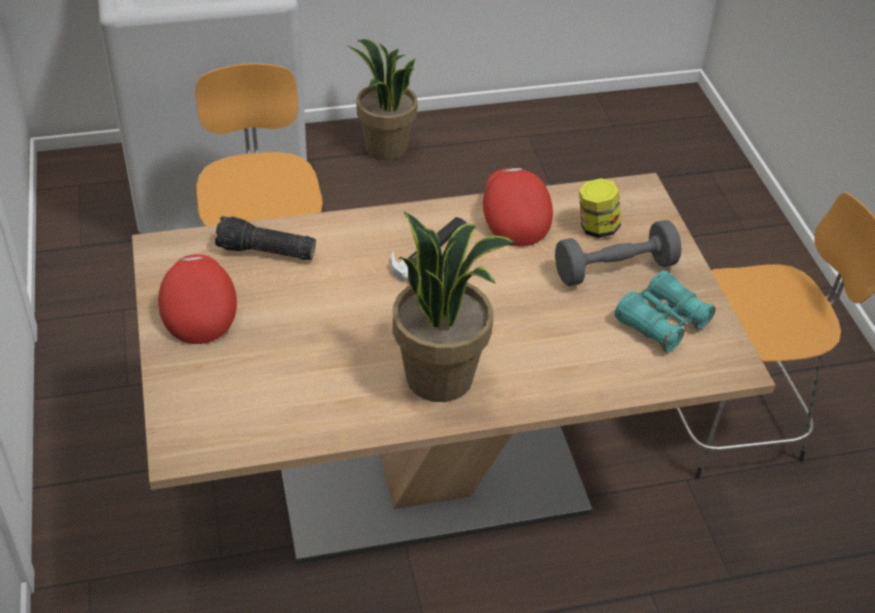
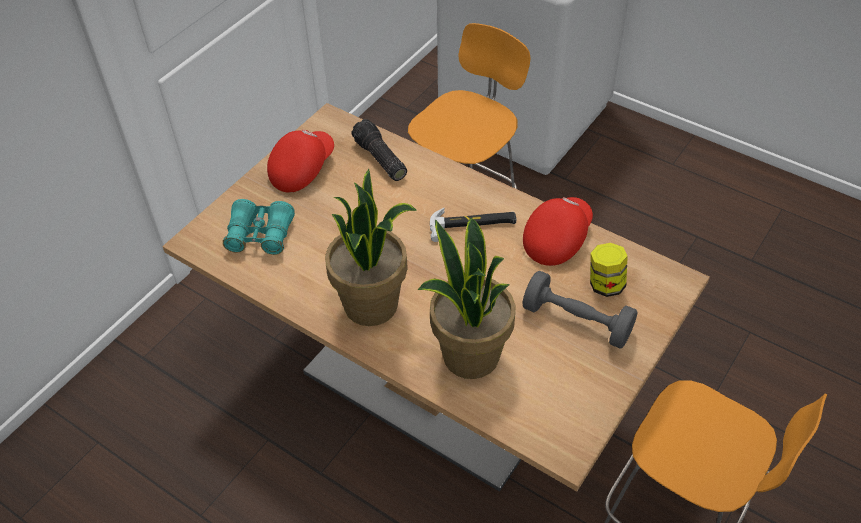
camera: 50 degrees right, 5 degrees up
potted plant [347,39,418,160] -> potted plant moved to [418,218,516,379]
turquoise binoculars [615,270,715,352] -> turquoise binoculars moved to [223,199,295,255]

